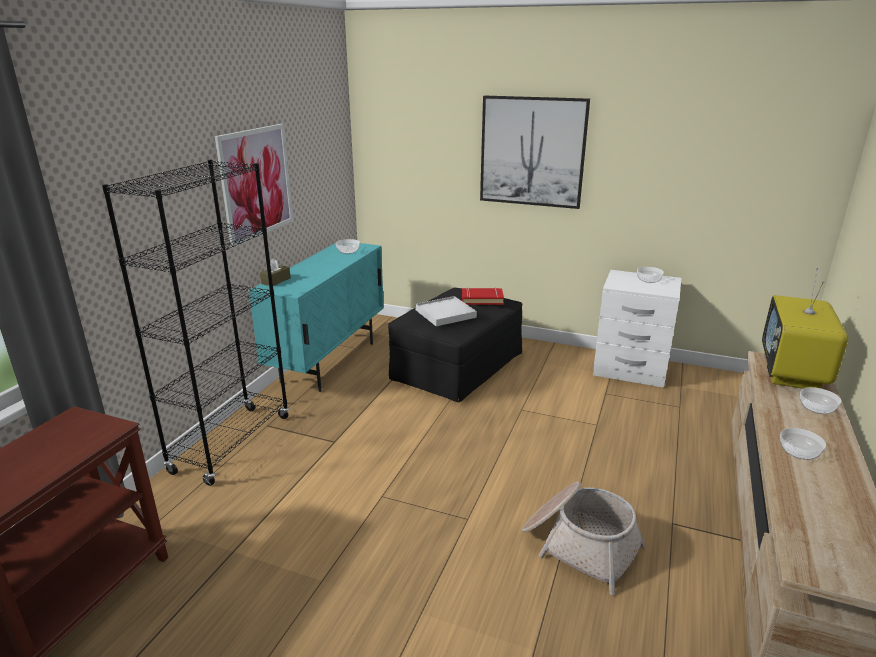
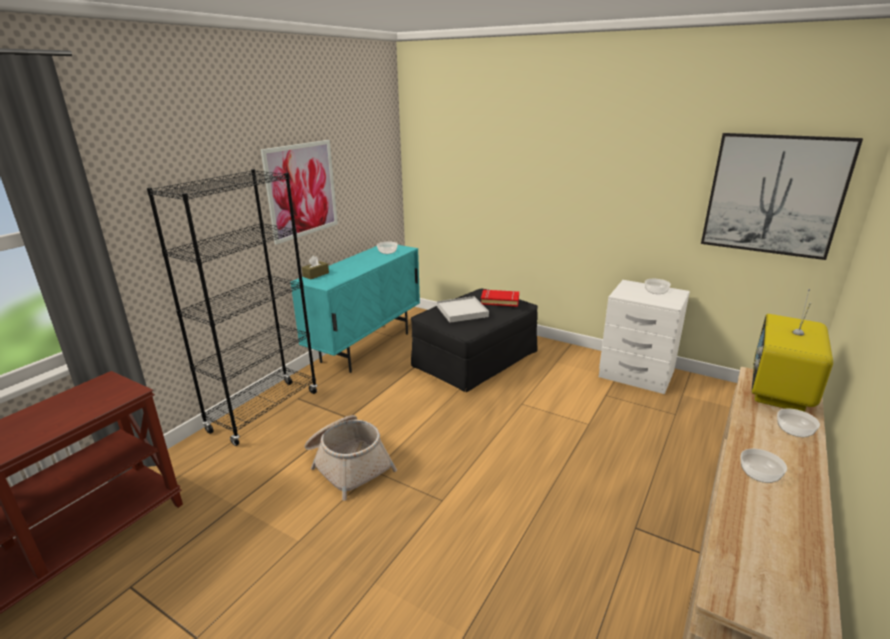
camera: 10 degrees right, 0 degrees up
picture [480,96,590,209] -> picture moved to [701,133,863,260]
basket [522,482,646,595] -> basket moved to [305,415,397,501]

